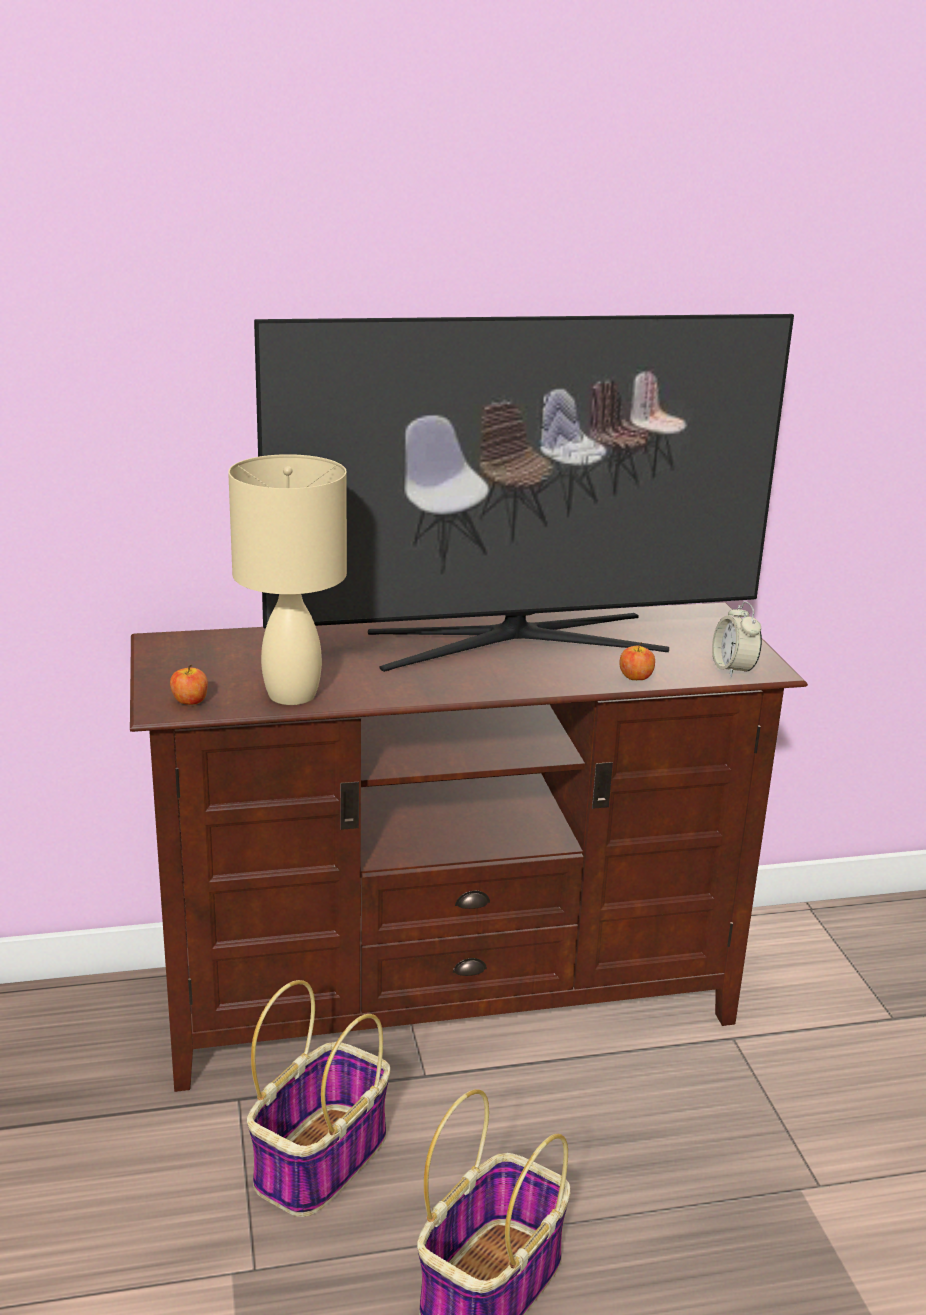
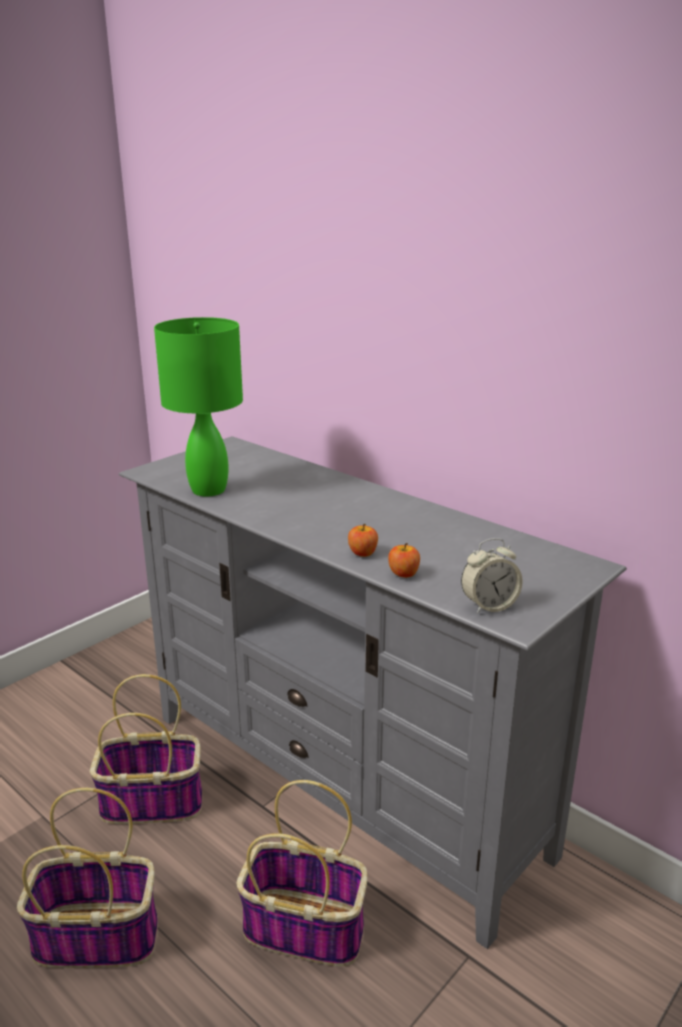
camera: 55 degrees right, 0 degrees up
brown tv stand [130,603,808,1092] -> grey tv stand [119,436,627,949]
apple [170,664,208,705] -> apple moved to [348,524,378,557]
beige table lamp [228,454,347,705] -> green table lamp [154,317,243,496]
television [254,314,794,672] -> none
alarm clock [712,601,762,678] -> alarm clock turned 150 degrees counterclockwise [461,538,523,614]
none -> basket [236,780,368,966]

